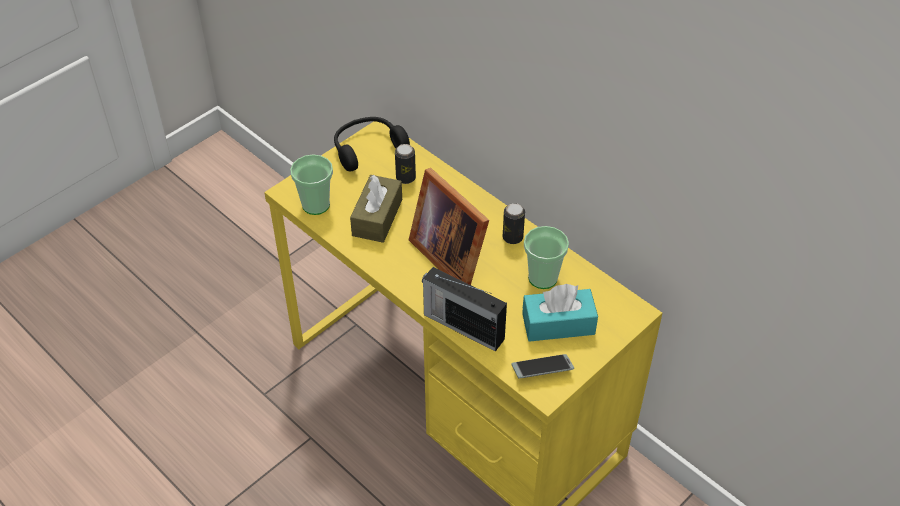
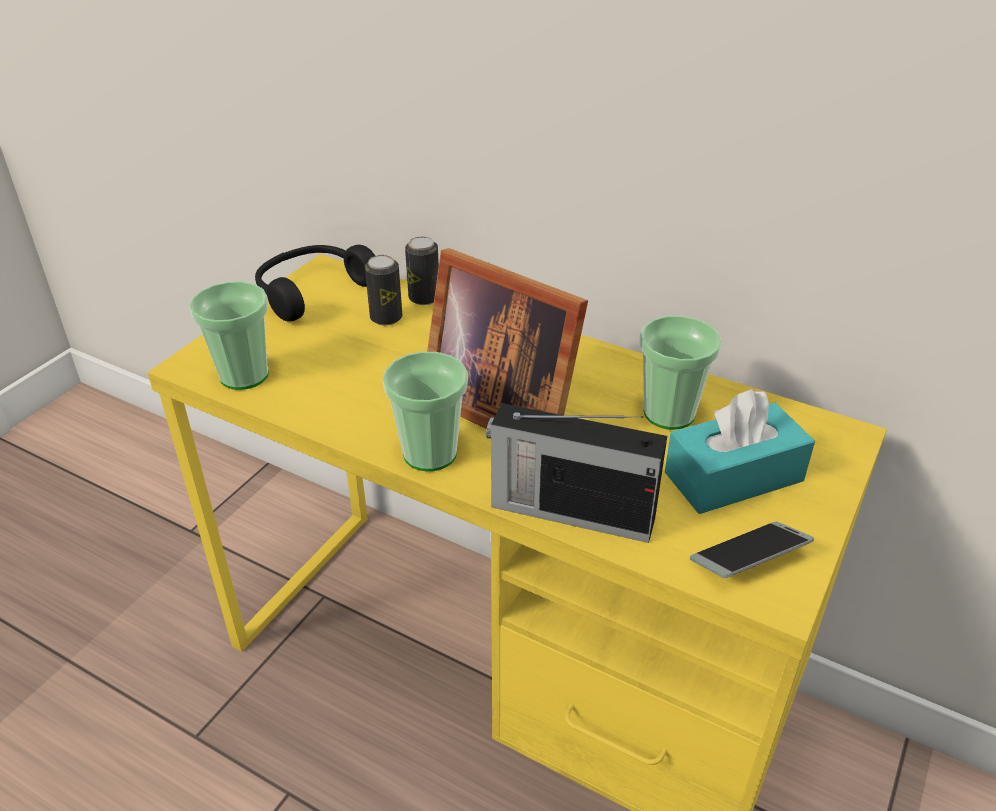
camera: 15 degrees left, 10 degrees down
brown tissue box [350,175,402,243] -> none
can [503,203,525,244] -> can moved to [405,236,439,305]
none -> cup [383,351,468,472]

